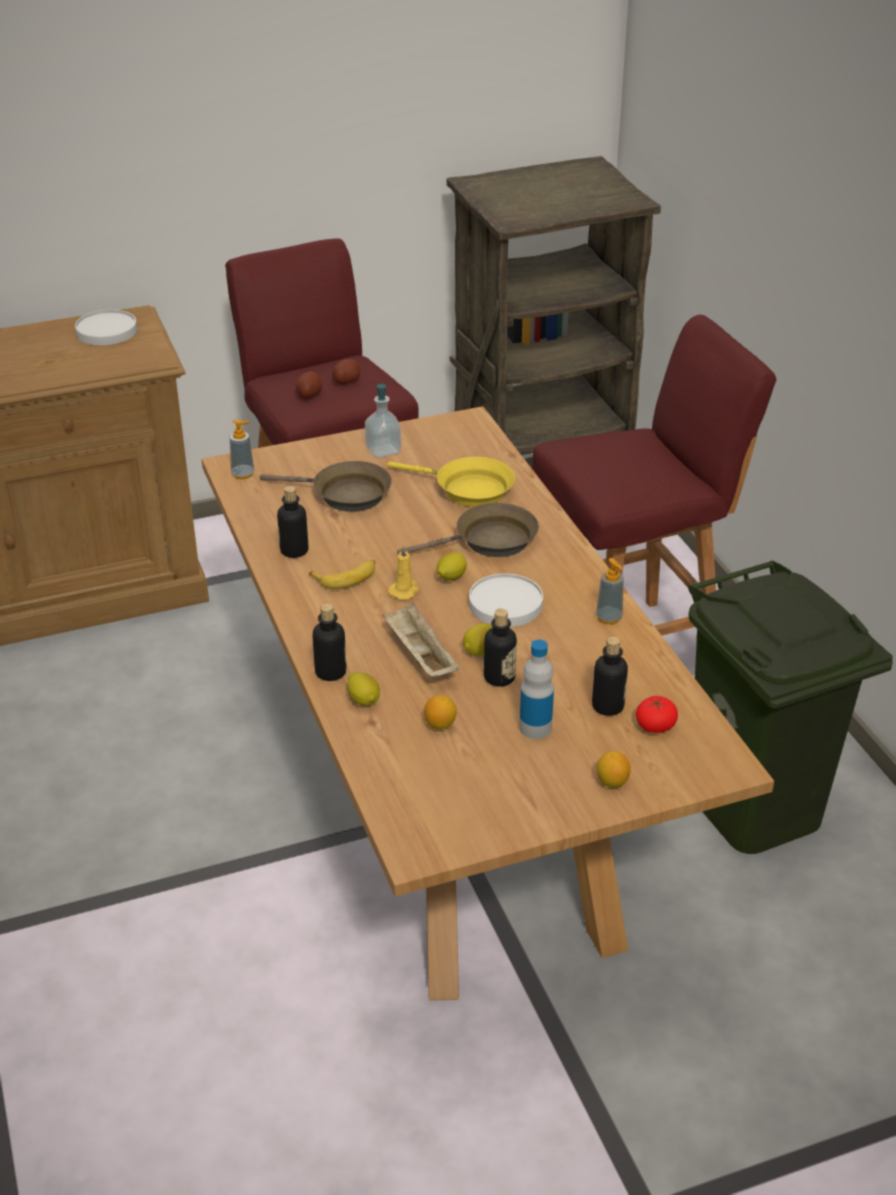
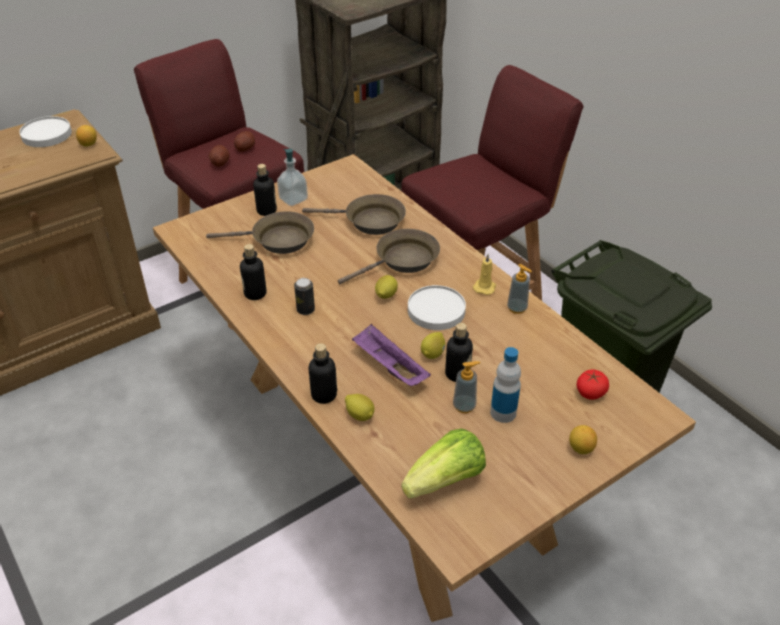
camera: 15 degrees left, 5 degrees up
soap dispenser [230,420,254,479] -> soap dispenser moved to [453,361,480,413]
banana [309,560,375,589] -> can [294,278,315,315]
beige tray [383,602,460,677] -> purple tray [352,324,431,386]
yellow frying pan [387,457,515,507] -> brown frying pan [302,194,406,235]
yellow candle [388,545,420,600] -> yellow candle moved to [473,254,496,295]
lemon [424,695,457,730] -> lemon moved to [76,125,97,146]
bottle [592,637,628,716] -> bottle moved to [253,164,277,216]
none -> lettuce [402,429,486,498]

